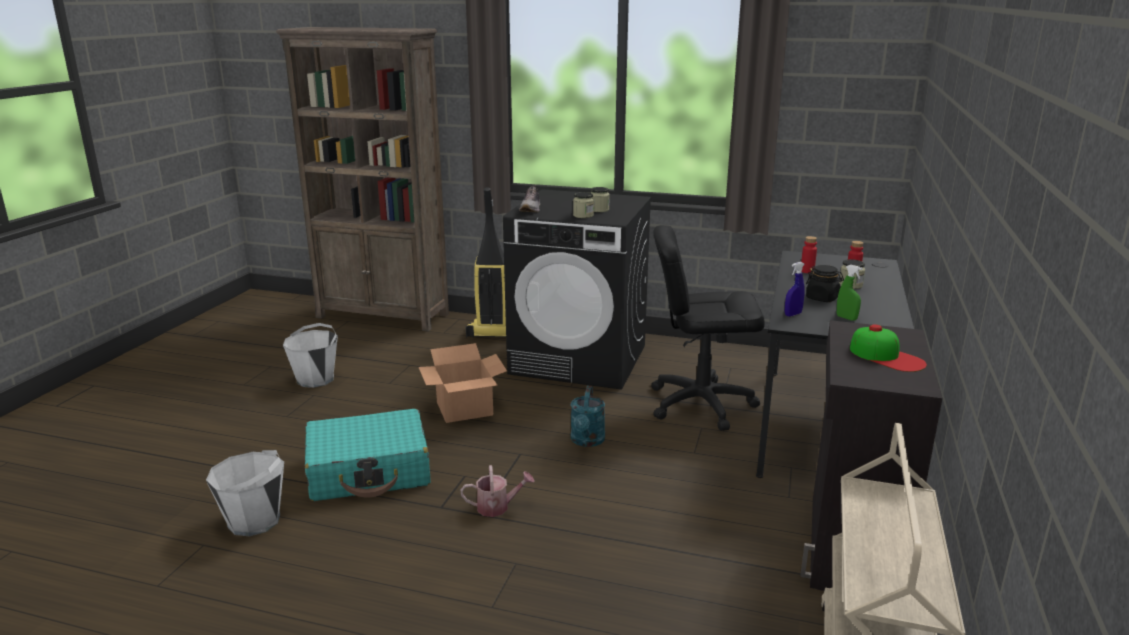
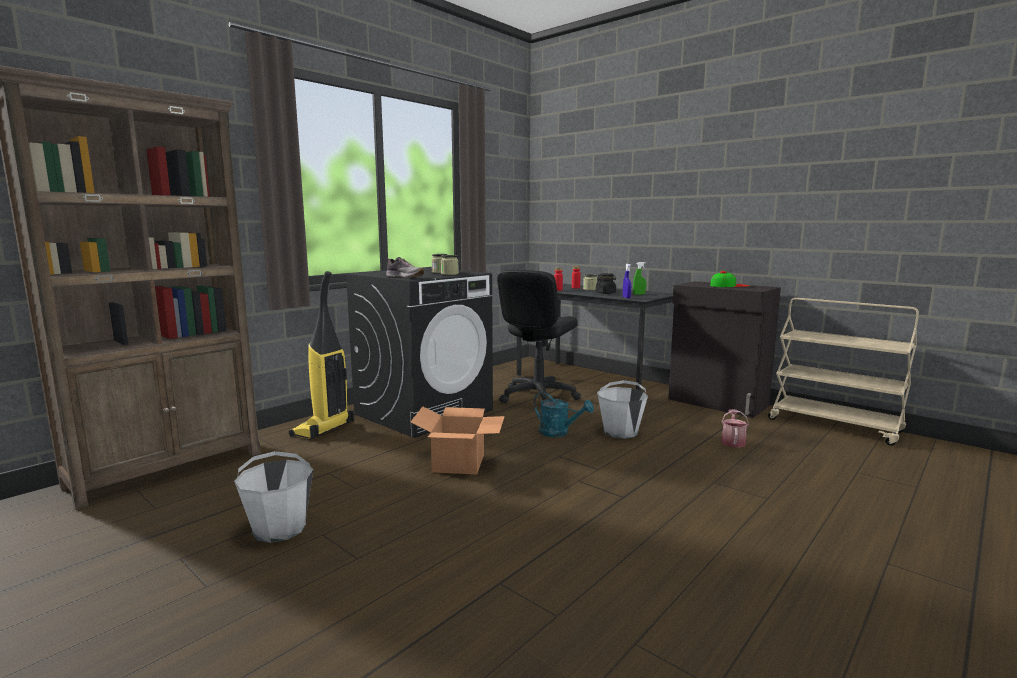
camera: 65 degrees left, 10 degrees down
white bucket [206,450,284,537] -> white bucket moved to [597,380,648,439]
turquoise suitcase [305,409,431,501] -> none
watering can [461,465,534,517] -> watering can moved to [721,409,749,447]

